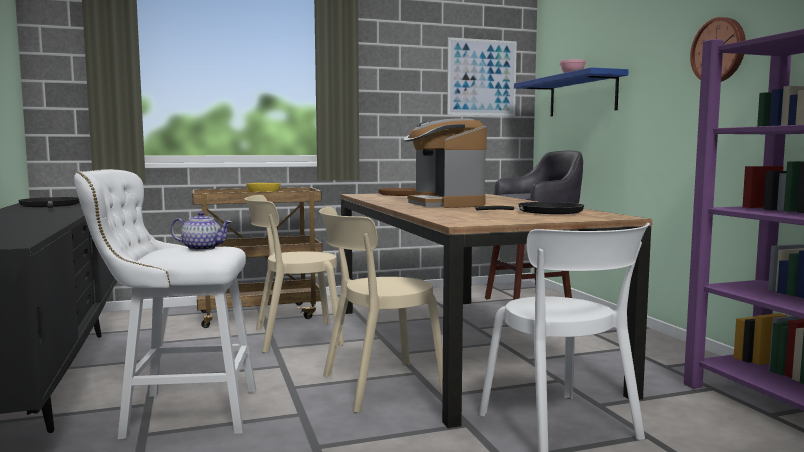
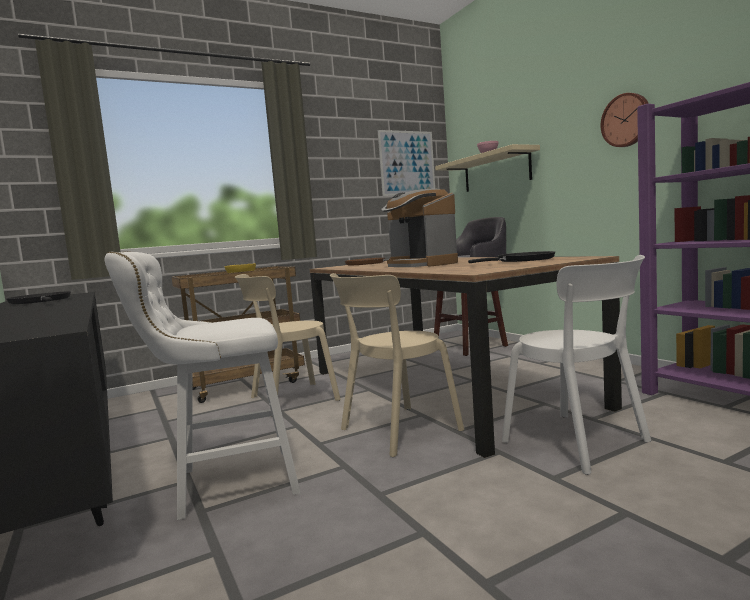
camera: 10 degrees left, 0 degrees up
teapot [170,211,232,251] -> none
blue shelf [514,67,629,116] -> beige shelf [435,144,540,192]

